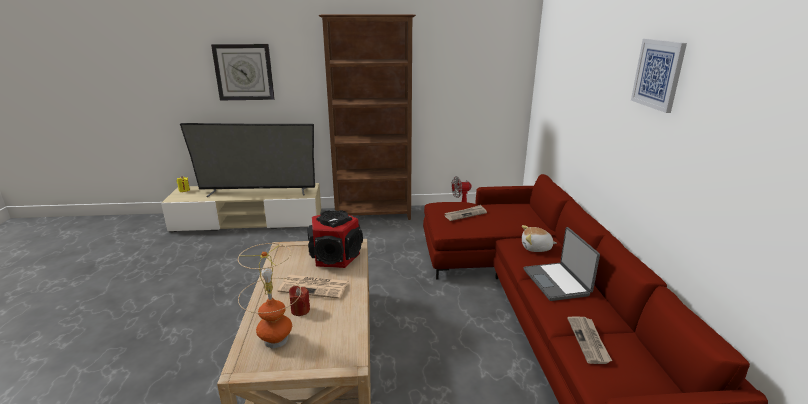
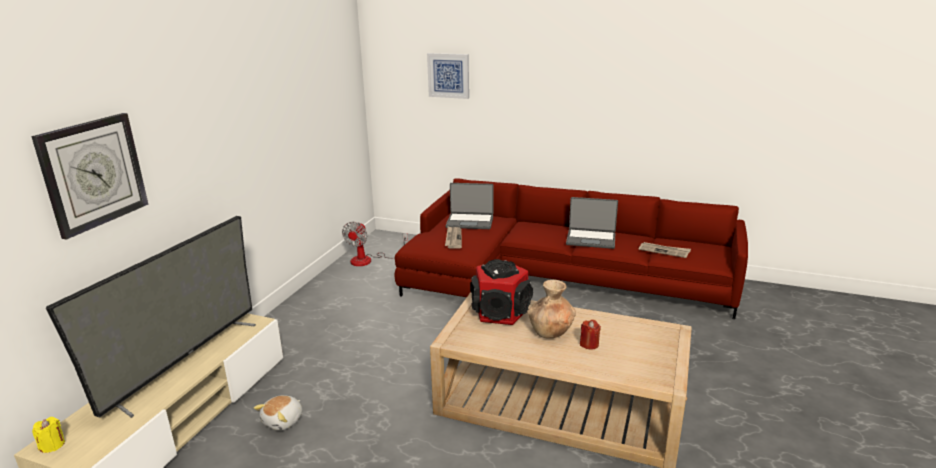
camera: 65 degrees left, 0 degrees up
table lamp [238,243,301,349] -> none
newspaper [278,275,349,299] -> brown vase [528,280,576,338]
brown bookcase [319,14,416,220] -> none
plush toy [522,225,557,252] -> plush toy moved to [254,395,302,431]
picture [631,39,687,113] -> picture moved to [427,53,469,99]
none -> laptop [446,183,494,229]

